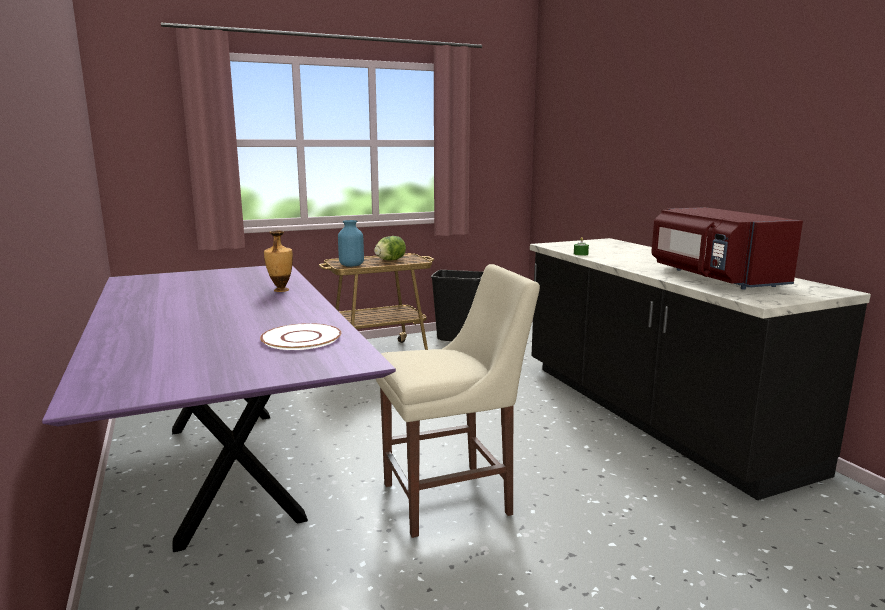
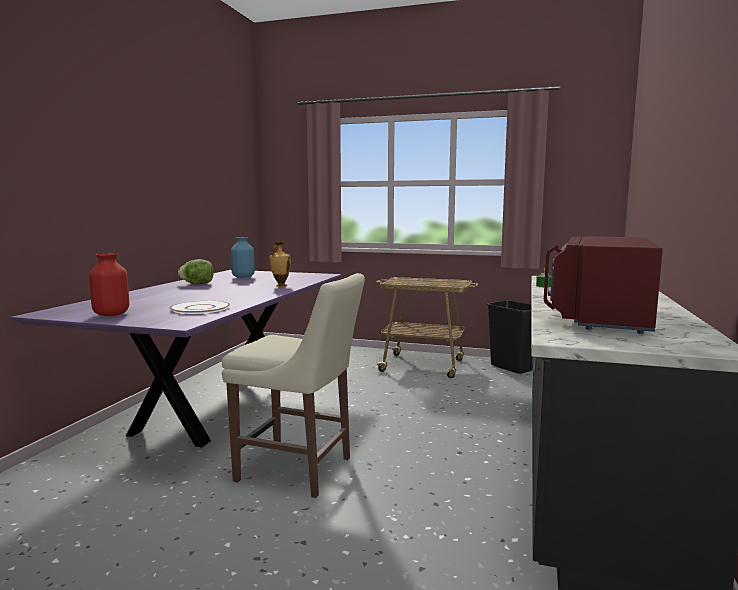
camera: 40 degrees right, 5 degrees down
blue vase [338,220,364,267] -> blue vase moved to [231,237,255,278]
lettuce [374,236,406,260] -> lettuce moved to [178,259,214,284]
none -> red vase [89,253,129,316]

